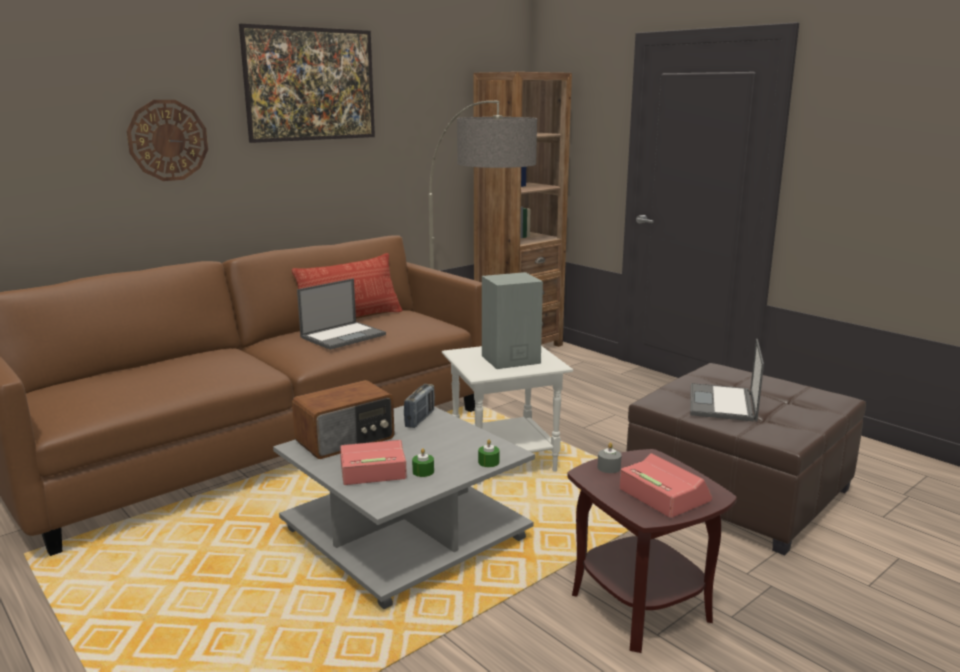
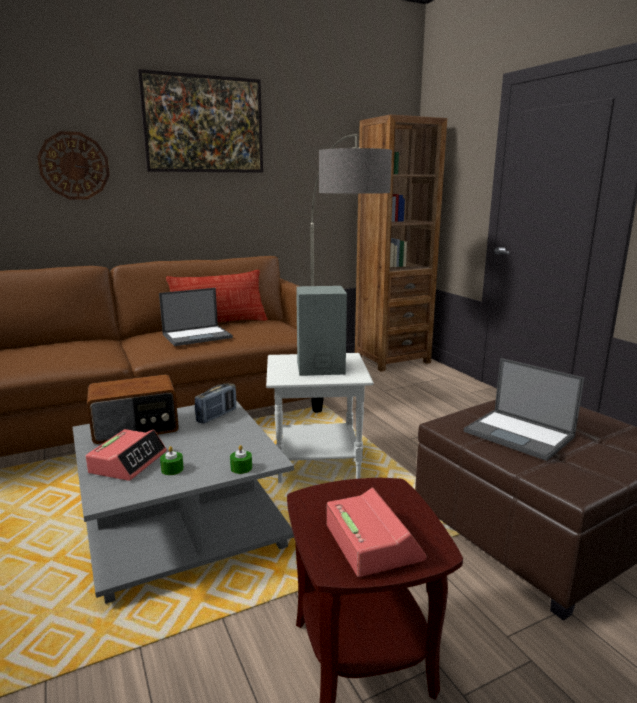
camera: 15 degrees right, 0 degrees up
alarm clock [340,440,407,485] -> alarm clock turned 105 degrees clockwise [86,429,167,481]
grey candle [597,443,622,473] -> none
laptop [690,339,764,422] -> laptop turned 75 degrees counterclockwise [464,358,584,461]

